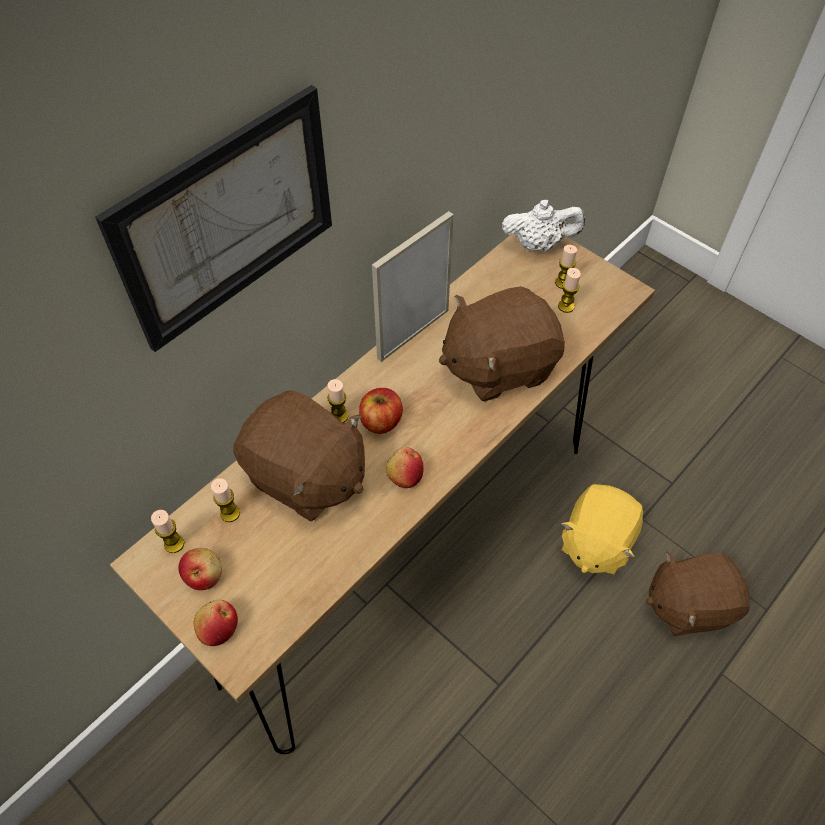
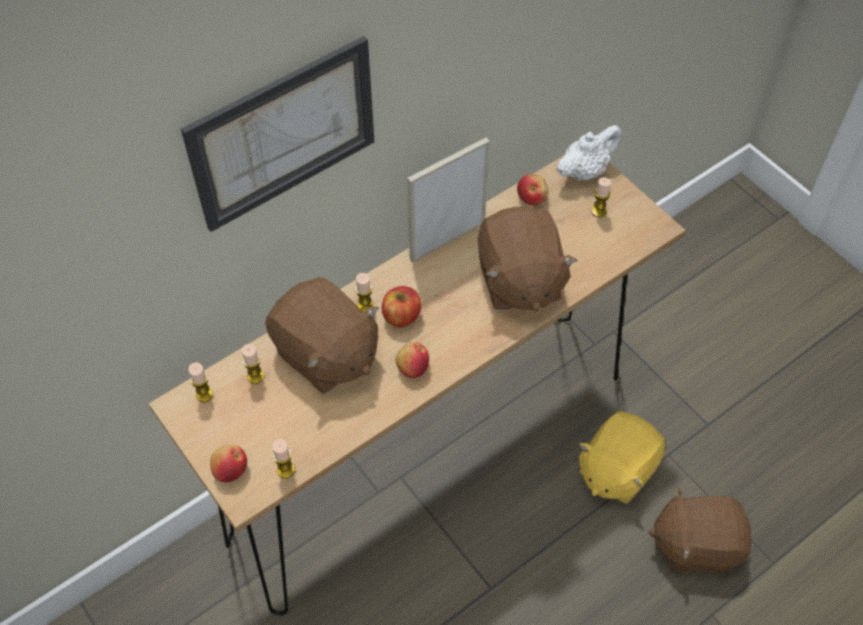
camera: 10 degrees right, 0 degrees up
apple [178,548,222,590] -> apple moved to [517,174,548,205]
brown plush toy [439,286,565,402] -> brown plush toy turned 90 degrees counterclockwise [478,206,578,312]
white teapot [502,200,585,252] -> white teapot turned 45 degrees counterclockwise [556,125,622,181]
candle [558,268,581,313] -> candle moved to [272,439,295,478]

